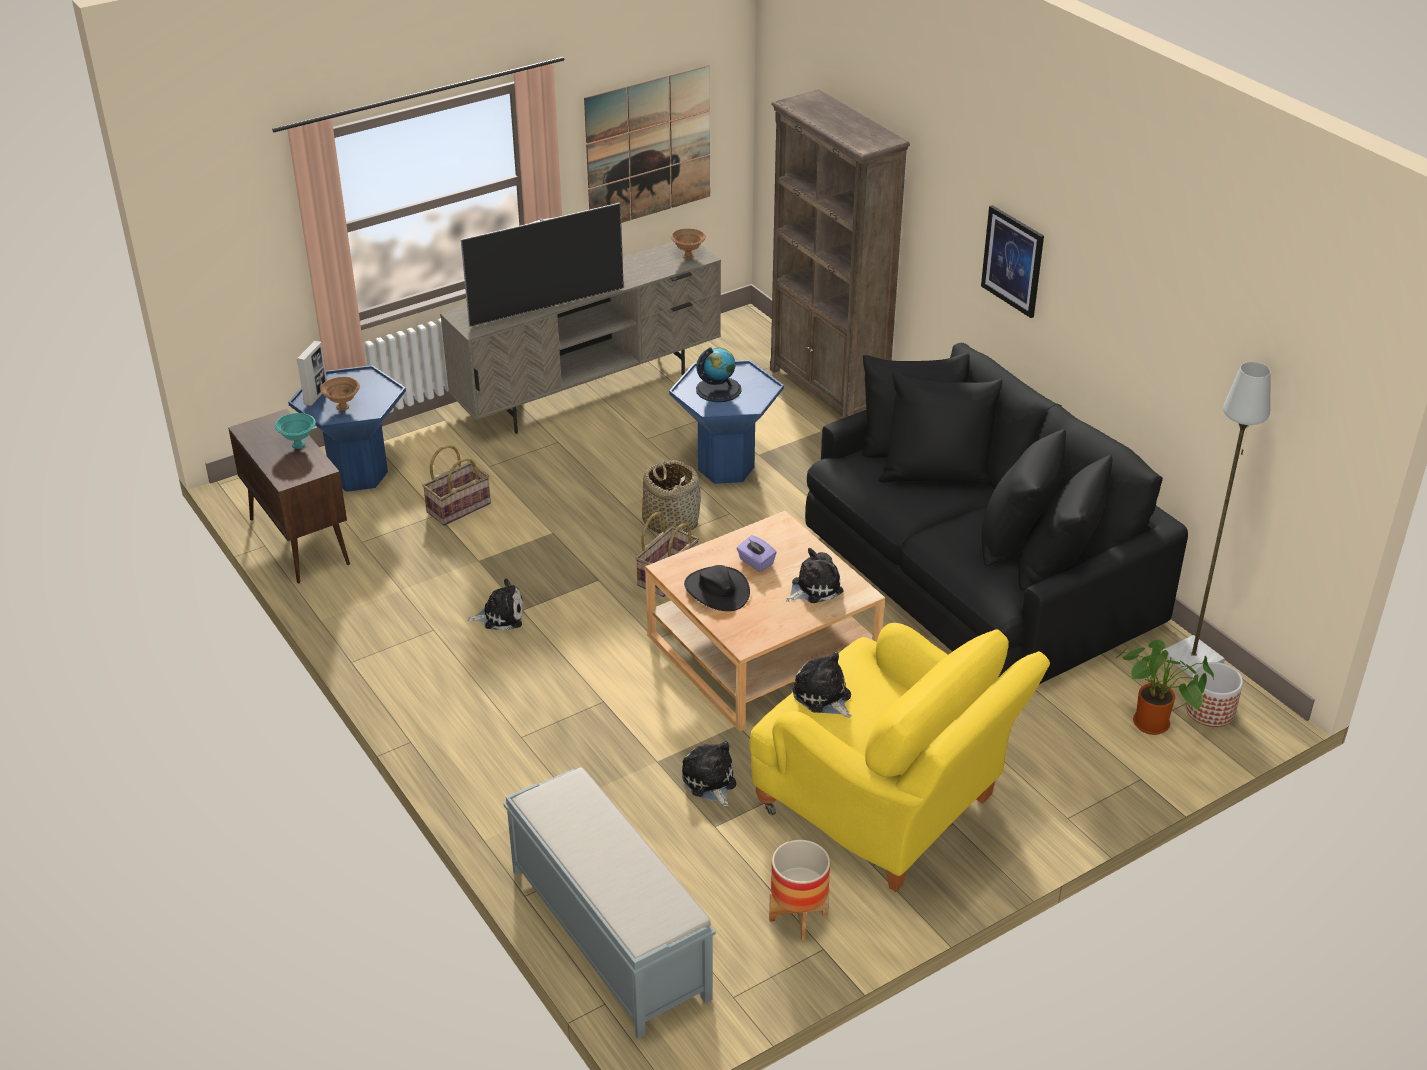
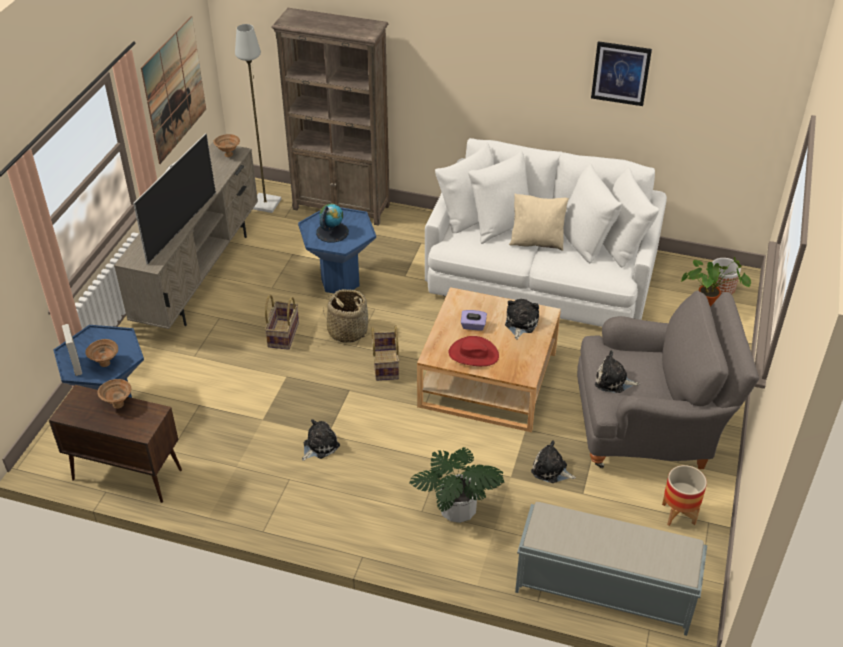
camera: 40 degrees left, 5 degrees up
turquoise bowl [275,413,316,449] -> brown bowl [97,379,131,409]
basket [422,445,491,526] -> basket moved to [265,295,299,350]
black hat [684,565,750,611] -> red hat [448,336,499,366]
yellow armchair [750,623,1050,892] -> grey armchair [577,291,759,469]
black sofa [805,343,1188,684] -> white sofa [425,138,667,327]
picture [981,205,1044,318] -> picture moved to [591,41,652,106]
grey floor lamp [1162,362,1271,677] -> grey floor lamp moved to [235,24,281,213]
none -> potted plant [409,447,504,523]
none -> beige pillow [509,194,569,251]

